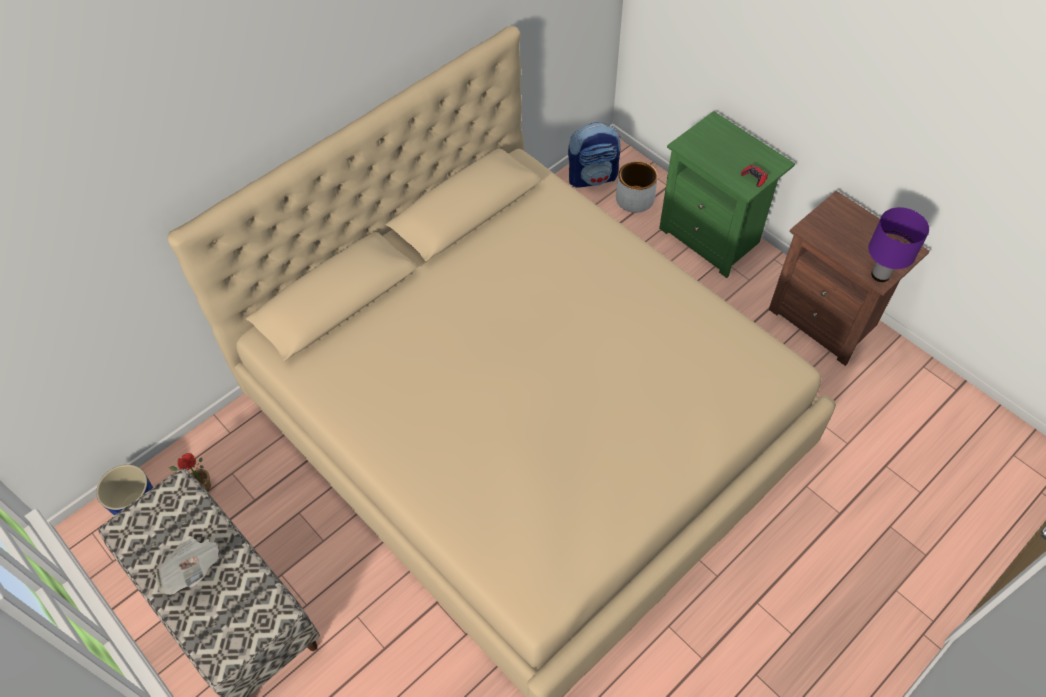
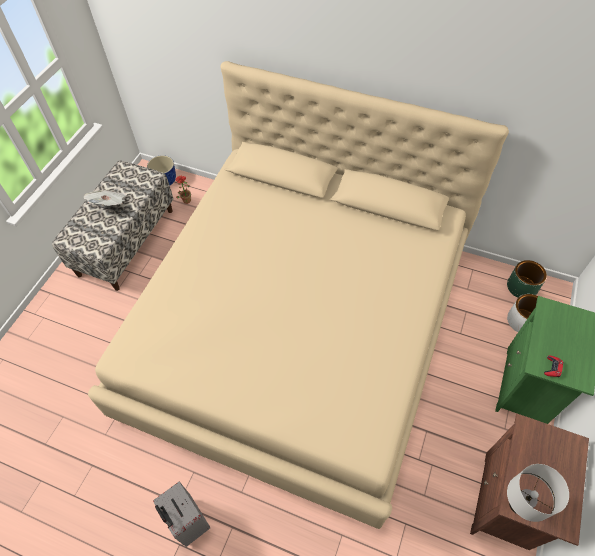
camera: 65 degrees right, 0 degrees up
backpack [568,122,621,188] -> green planter [507,260,547,298]
purple table lamp [868,207,929,282] -> white table lamp [507,464,569,522]
none -> grey suitcase [153,482,210,547]

